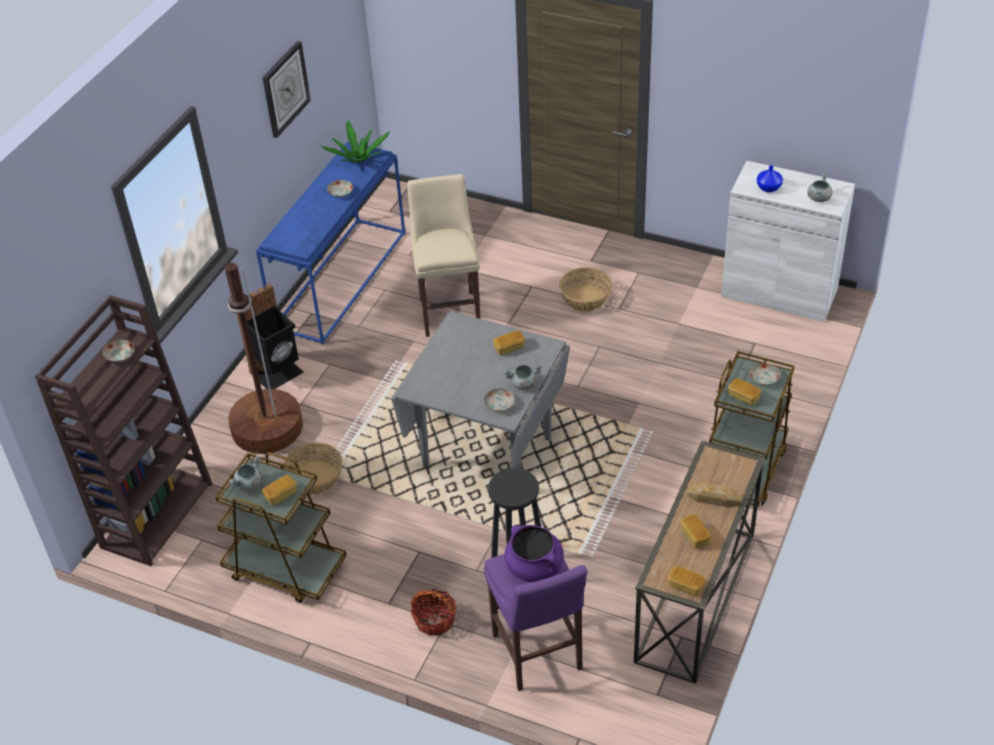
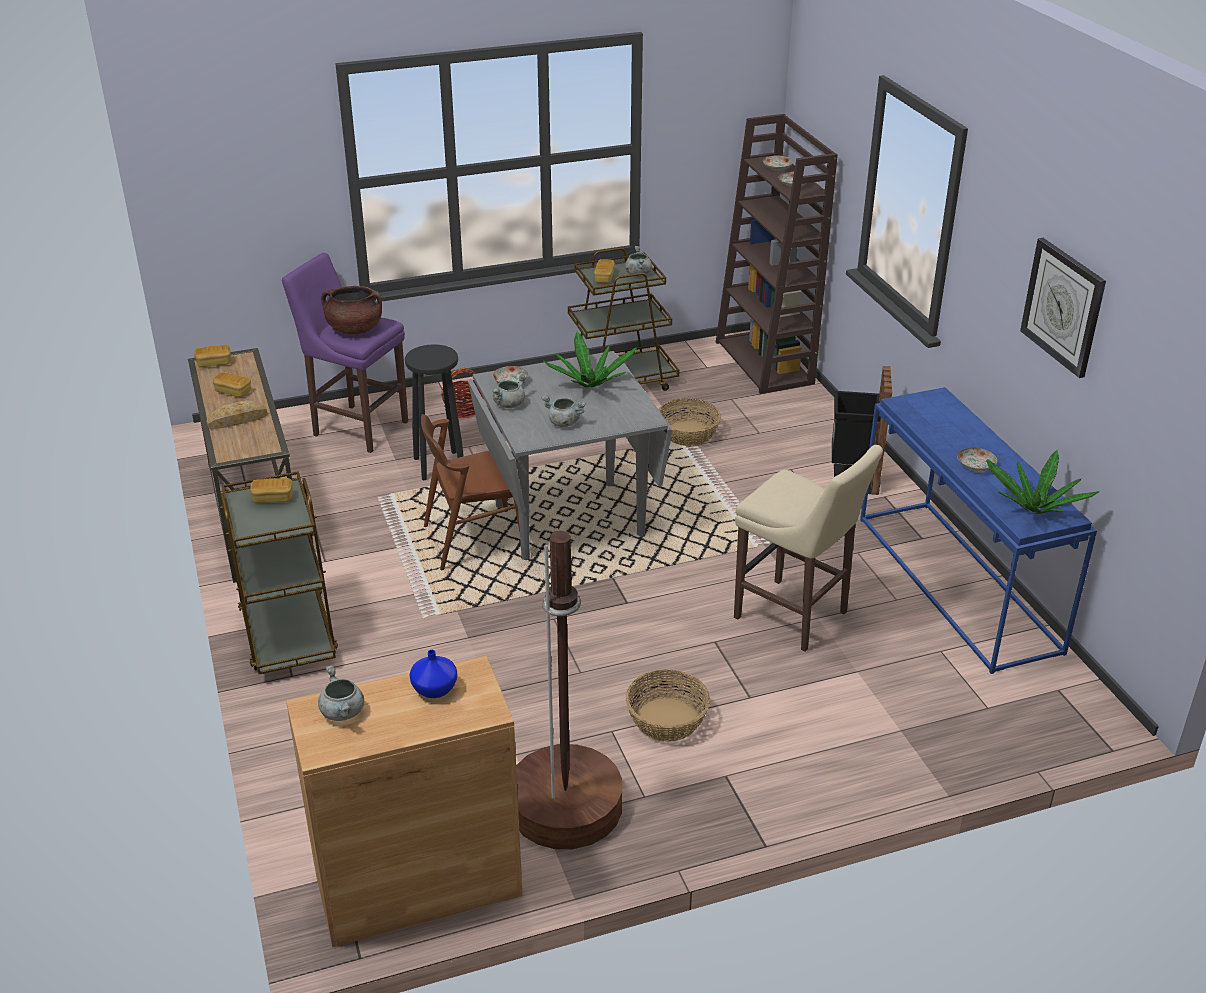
camera: 135 degrees right, 10 degrees down
brown floor lamp [225,263,303,454] -> brown floor lamp moved to [516,531,622,849]
bread [493,330,525,355] -> grey cooking pot [541,395,586,427]
purple cooking pot [504,525,564,582] -> brown cooking pot [321,286,382,334]
white cabinet [721,161,855,322] -> brown cabinet [286,656,523,947]
plate [750,363,781,385] -> plate moved to [763,156,793,171]
none -> brown chair [421,414,520,570]
none -> potted plant [543,331,637,387]

